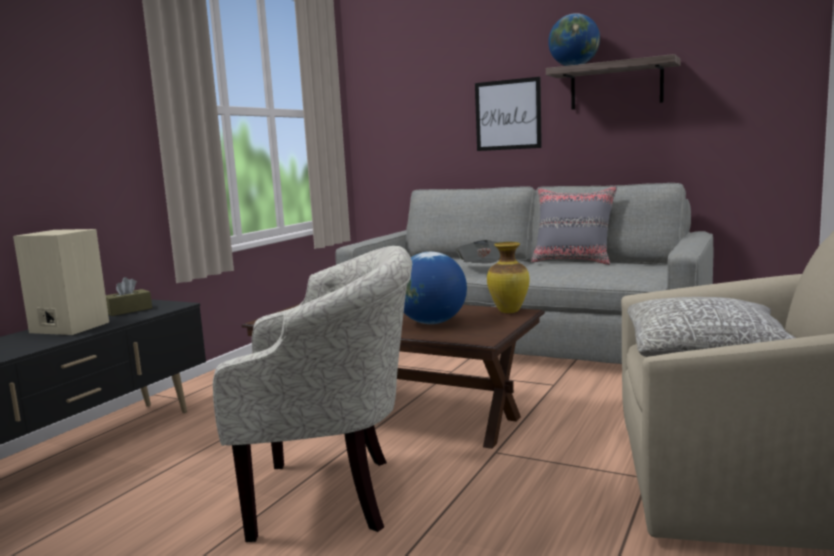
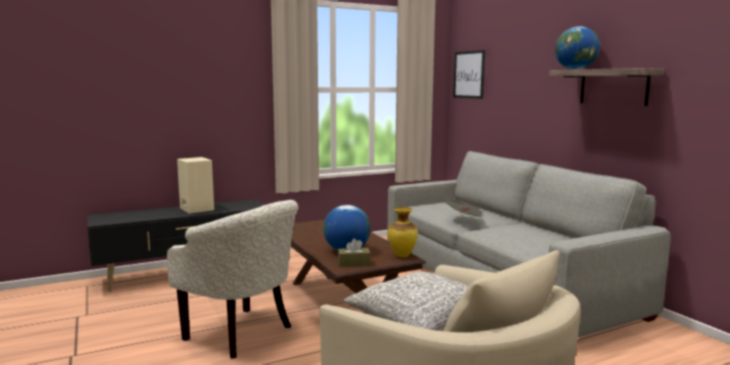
camera: 35 degrees right, 0 degrees up
brown tissue box [106,277,152,316] -> brown tissue box moved to [338,238,371,267]
picture [475,77,542,151] -> picture moved to [453,50,485,99]
grey pillow [531,186,617,265] -> none

